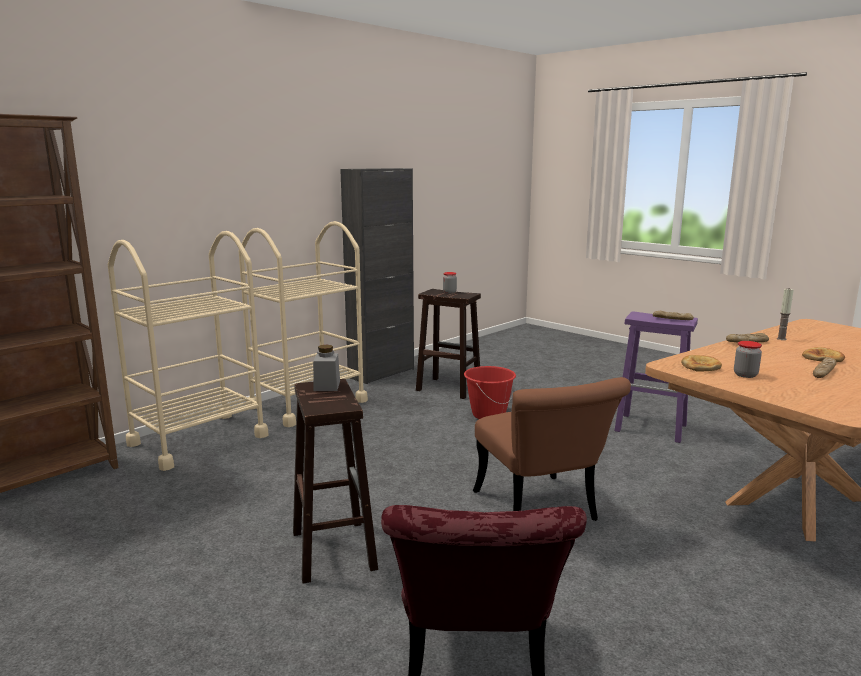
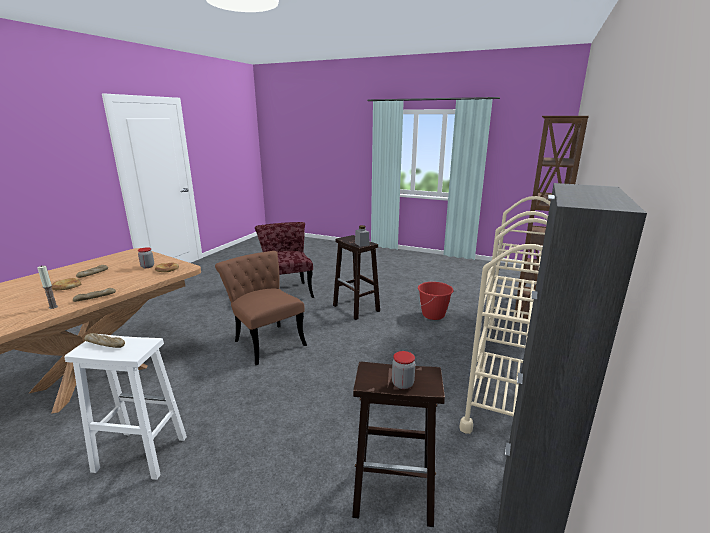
camera: 160 degrees right, 5 degrees up
red bucket [464,366,516,419] -> red bucket moved to [418,282,454,320]
purple stool [614,311,698,443] -> white stool [64,334,187,480]

